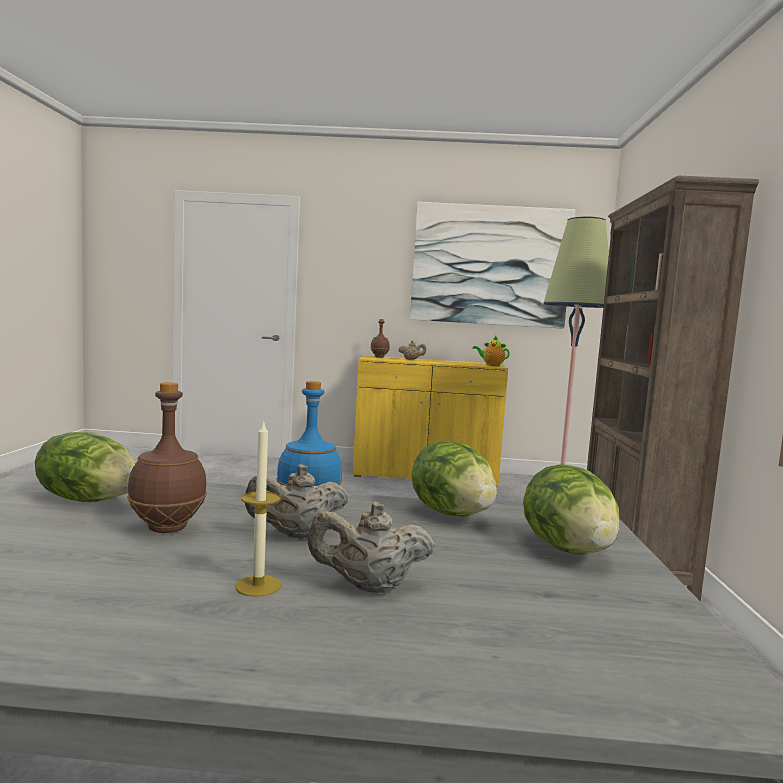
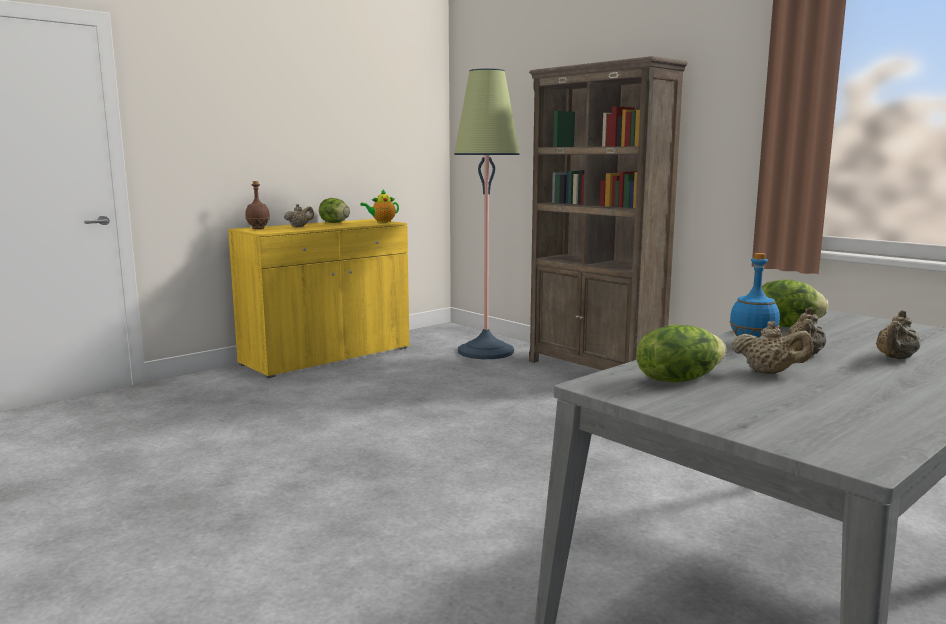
camera: 45 degrees left, 5 degrees up
brown bottle [127,382,207,533] -> beige teapot [732,321,813,374]
candle [235,420,281,597] -> none
picture [410,202,575,329] -> none
lettuce [523,464,620,555] -> lettuce moved to [319,198,350,223]

